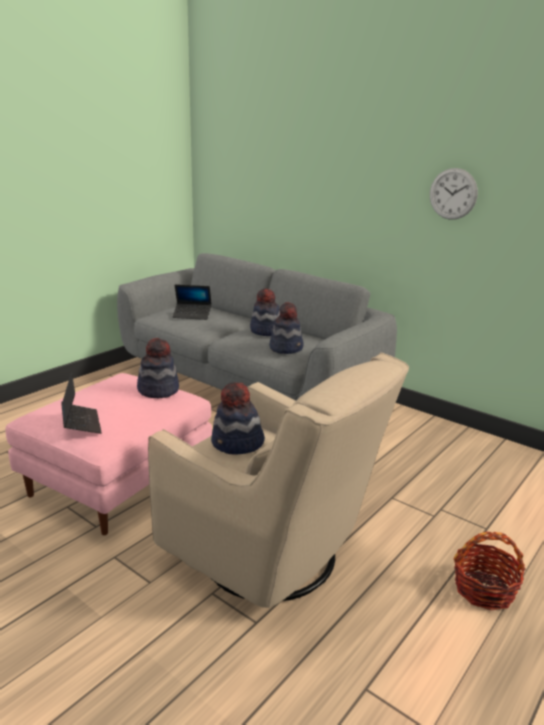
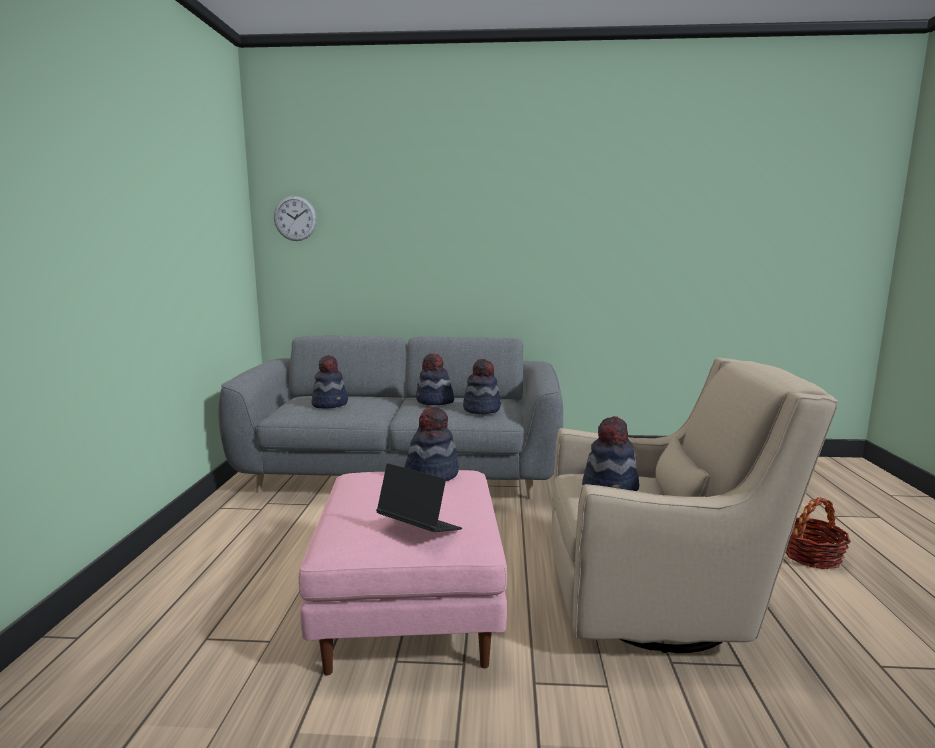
camera: 35 degrees left, 10 degrees down
laptop [172,284,212,320] -> hat [311,355,348,409]
wall clock [430,168,478,220] -> wall clock moved to [274,196,317,241]

